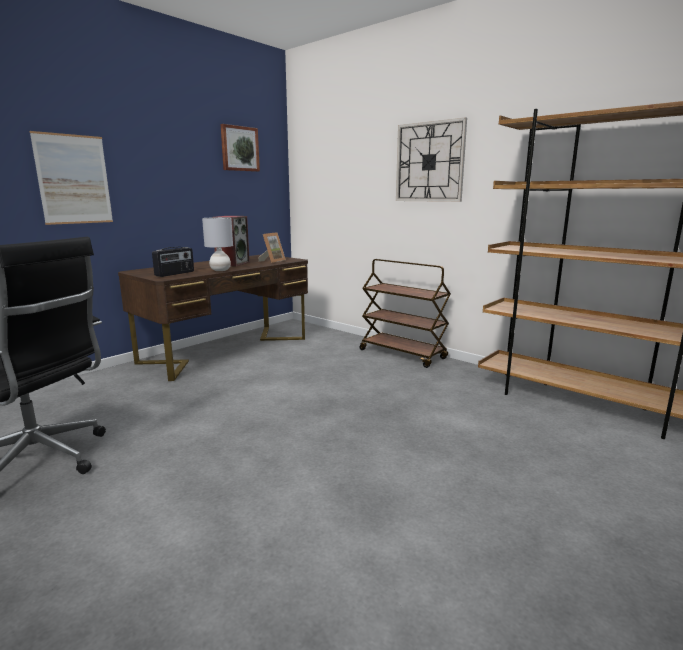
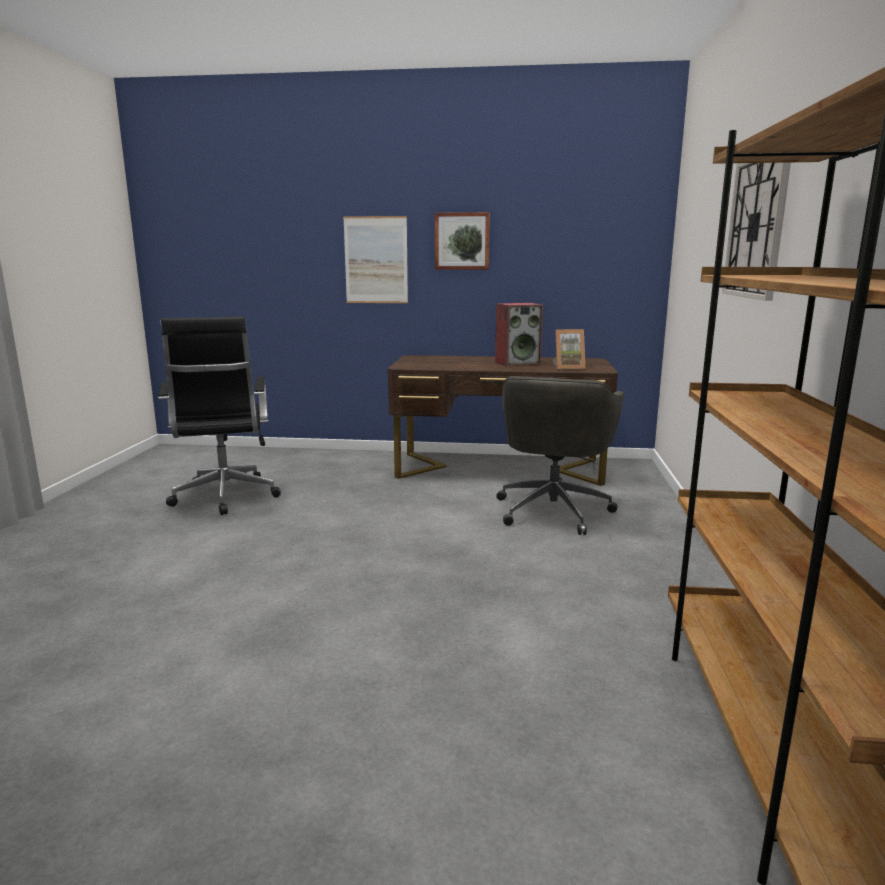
camera: 55 degrees right, 0 degrees up
radio [152,247,194,277] -> none
grey table lamp [202,217,233,271] -> none
picture [221,124,260,172] -> picture moved to [435,212,490,270]
brown cart [359,259,451,368] -> none
none -> grey office chair [496,376,624,535]

